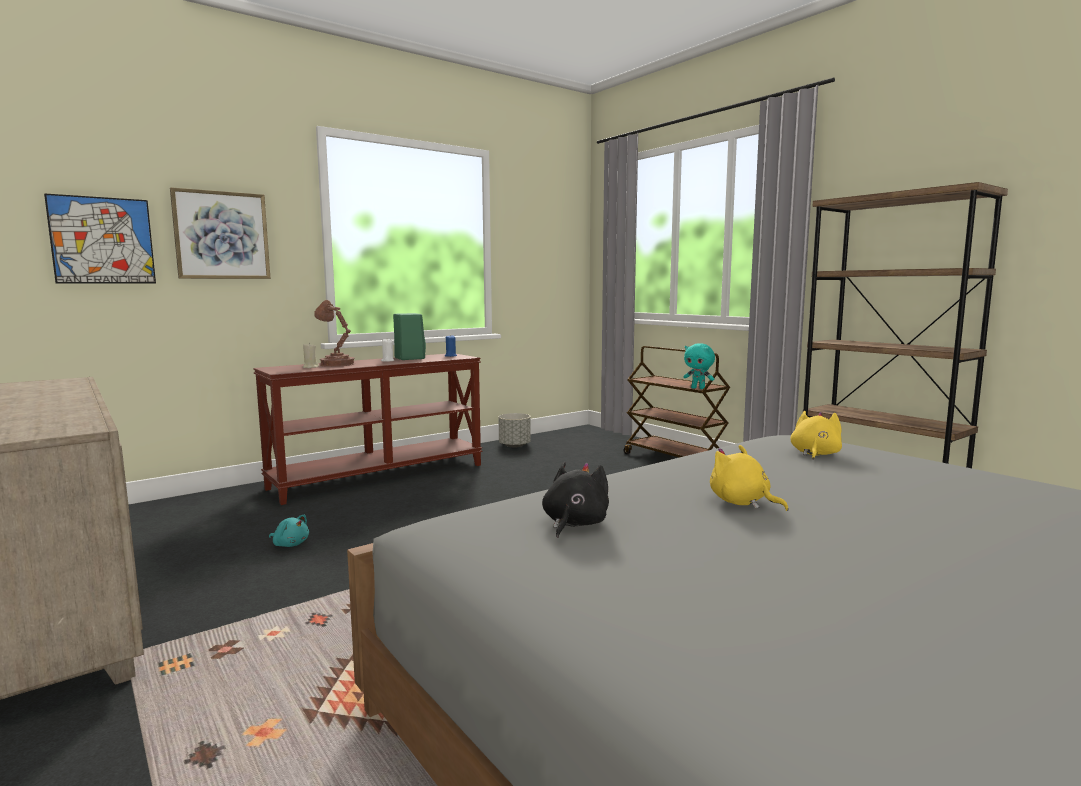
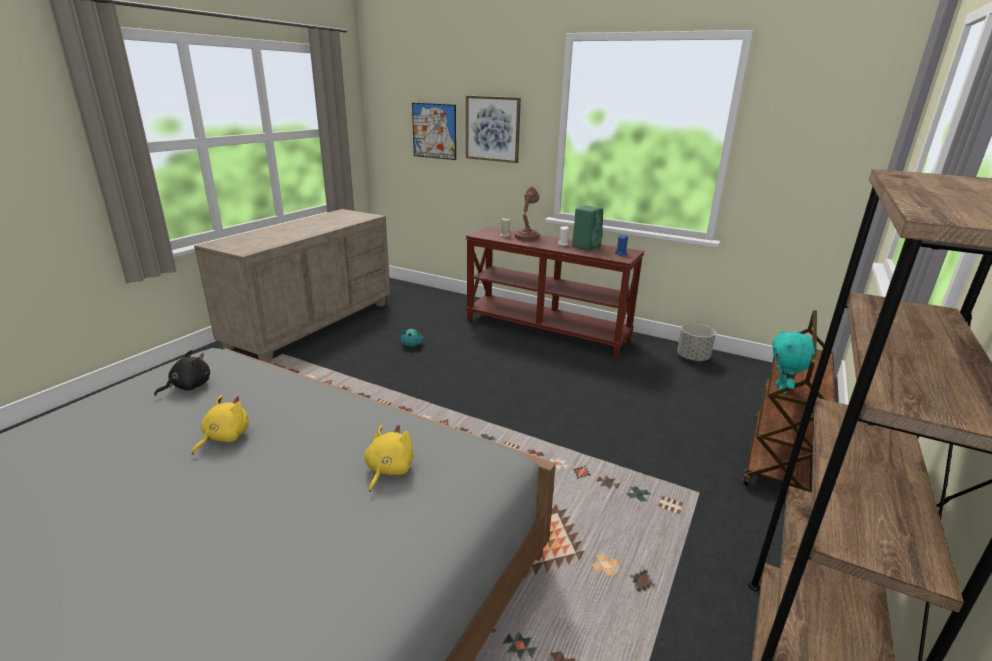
camera: 65 degrees right, 15 degrees up
black plush toy [542,462,609,538] -> black plush toy turned 45 degrees counterclockwise [154,350,210,396]
yellow plush toy [790,411,842,460] -> yellow plush toy turned 75 degrees counterclockwise [364,424,414,492]

